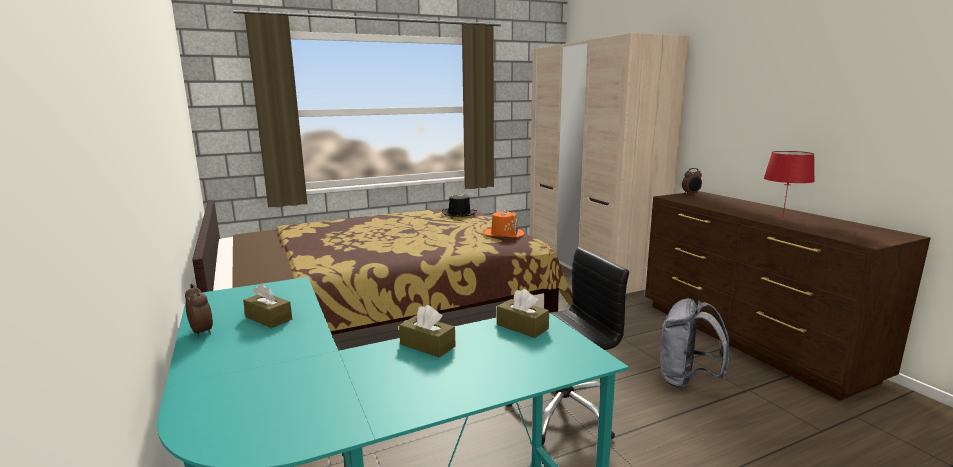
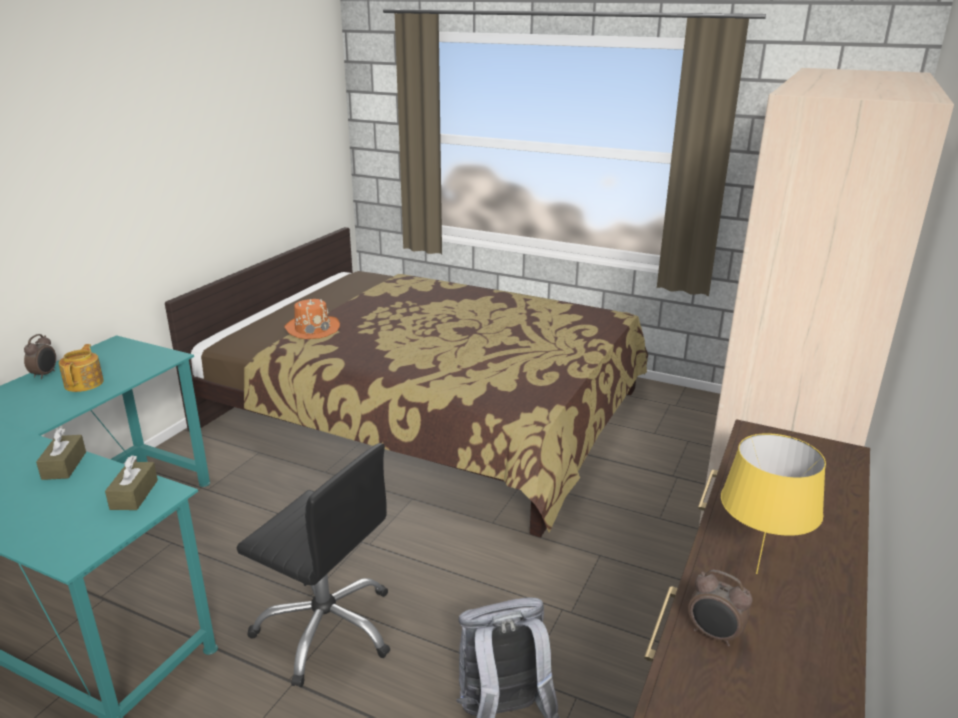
camera: 50 degrees right, 10 degrees up
brown tissue box [243,283,292,328] -> teapot [59,344,104,392]
black hat [442,192,477,217] -> none
orange hat [483,210,524,238] -> orange hat moved to [284,299,340,339]
alarm clock [682,168,702,195] -> alarm clock moved to [688,570,753,646]
red table lamp [764,151,815,218] -> yellow table lamp [721,433,826,574]

